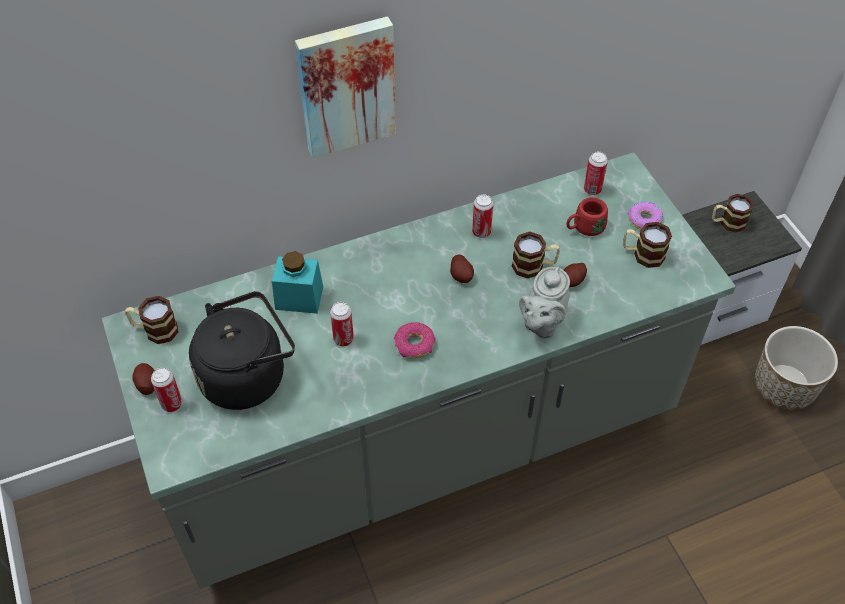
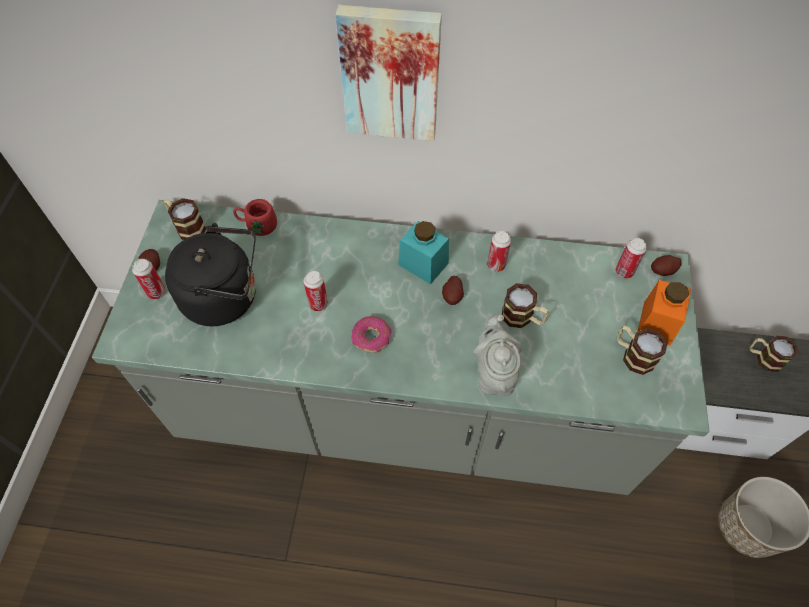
camera: 30 degrees right, 5 degrees up
turquoise jar [272,251,323,314] -> turquoise jar moved to [398,221,449,285]
grey teapot [519,267,570,339] -> grey teapot turned 120 degrees clockwise [473,315,522,396]
potato [564,263,587,287] -> potato moved to [651,255,682,276]
red mug [567,197,608,236] -> red mug moved to [233,199,277,236]
donut [628,201,663,230] -> orange jar [637,280,691,346]

